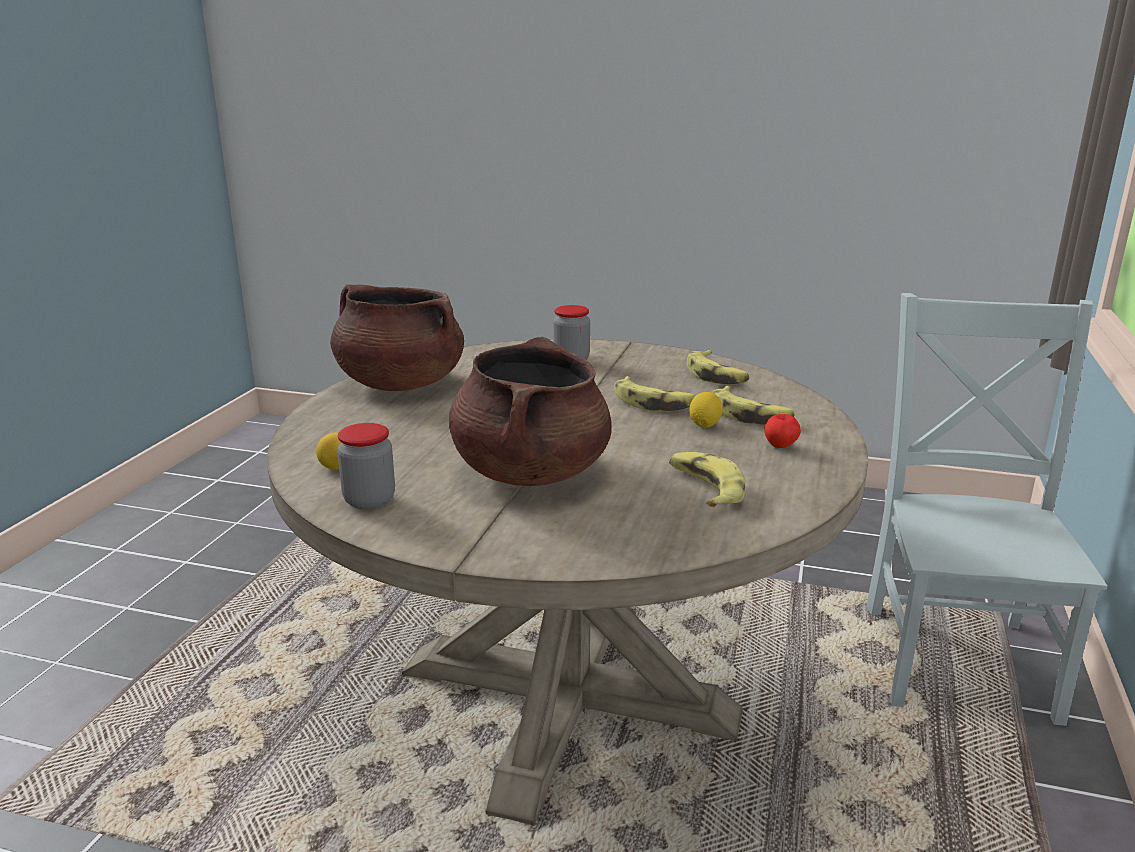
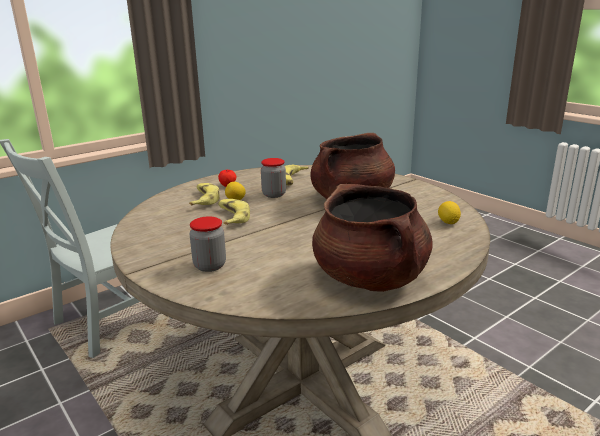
camera: 145 degrees left, 0 degrees up
jar [337,423,395,510] -> jar moved to [261,158,286,198]
banana [687,350,750,384] -> none

